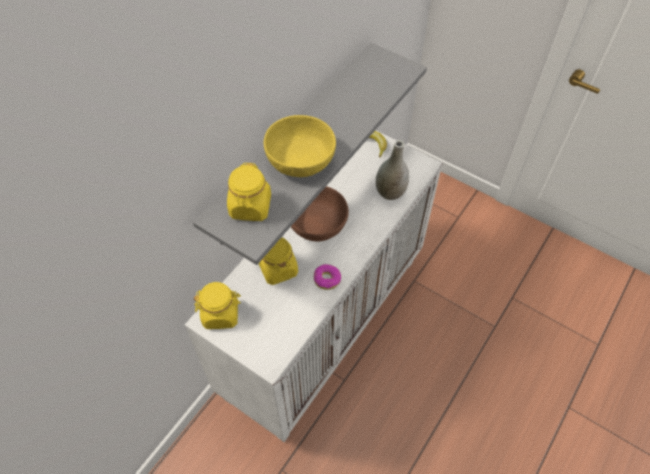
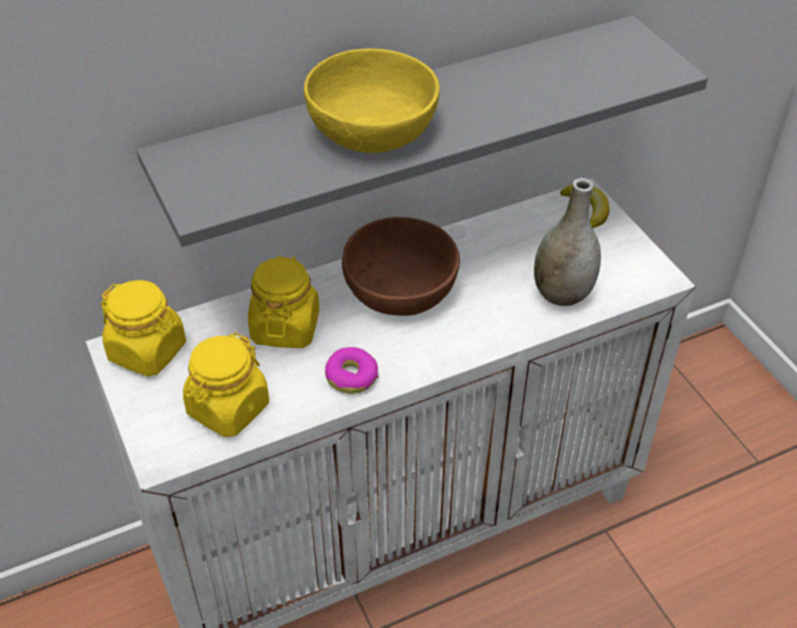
camera: 30 degrees right, 10 degrees down
yellow jar [227,163,271,221] -> yellow jar moved to [183,333,269,437]

